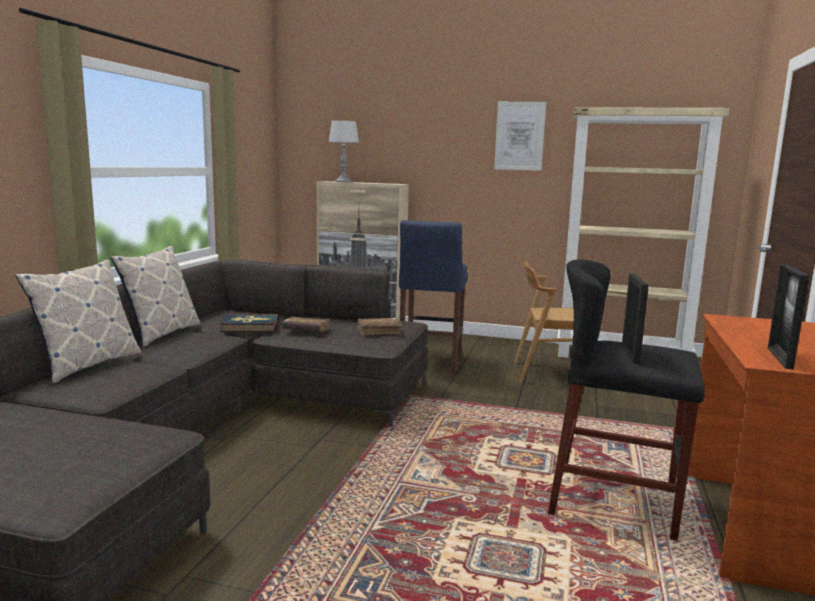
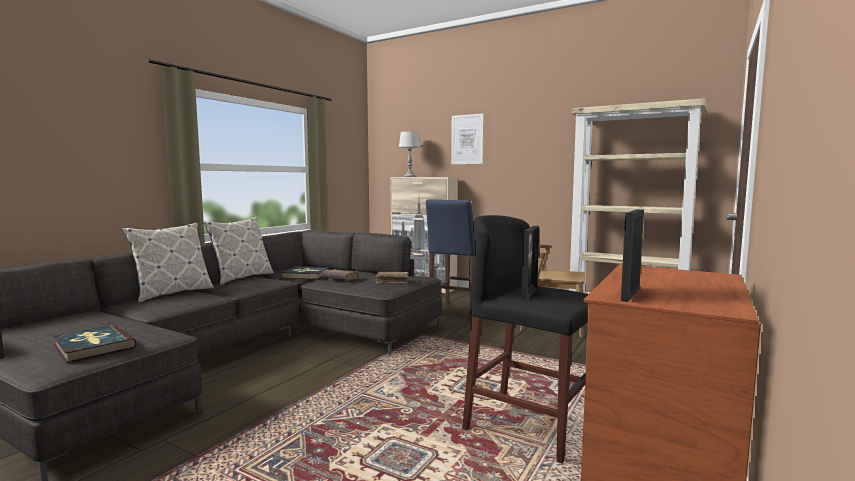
camera: 15 degrees right, 5 degrees down
picture [494,102,546,171] -> picture moved to [451,113,484,164]
none -> book [53,324,136,363]

